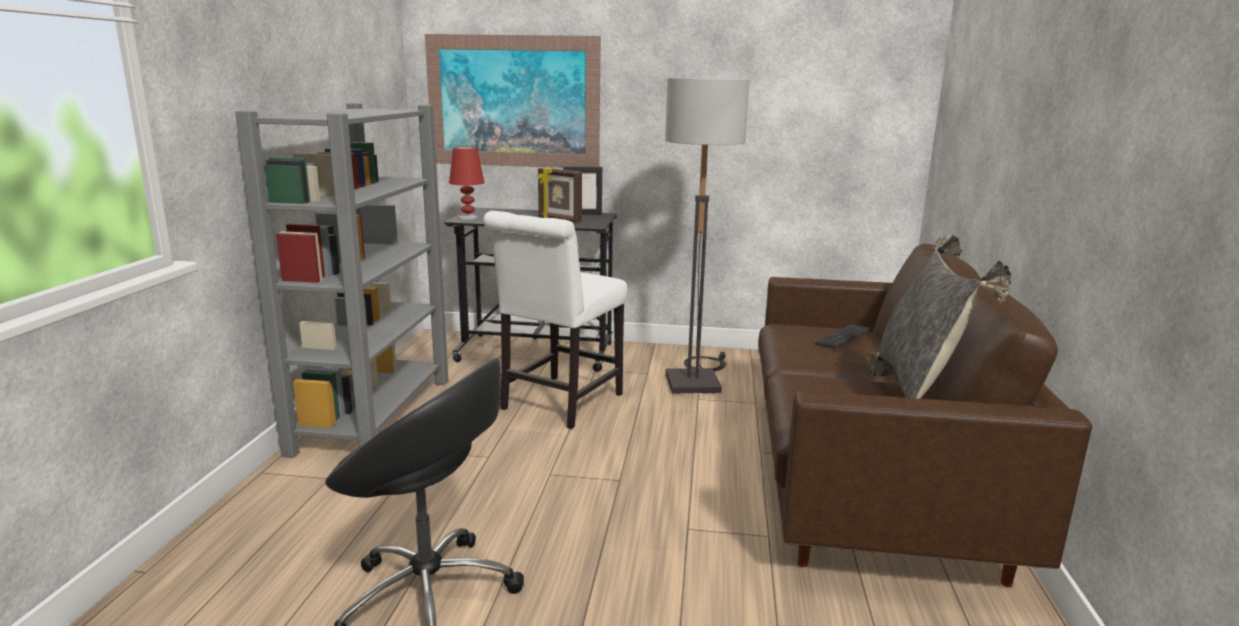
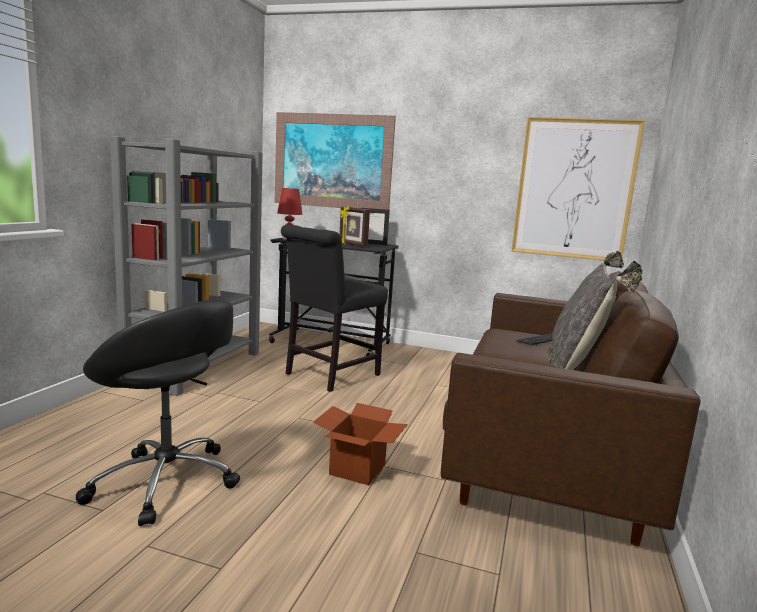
camera: 10 degrees right, 5 degrees down
white chair [483,211,627,429] -> black chair [281,224,388,392]
floor lamp [665,78,750,394] -> none
none -> cardboard box [313,403,408,485]
none -> picture [511,117,645,261]

